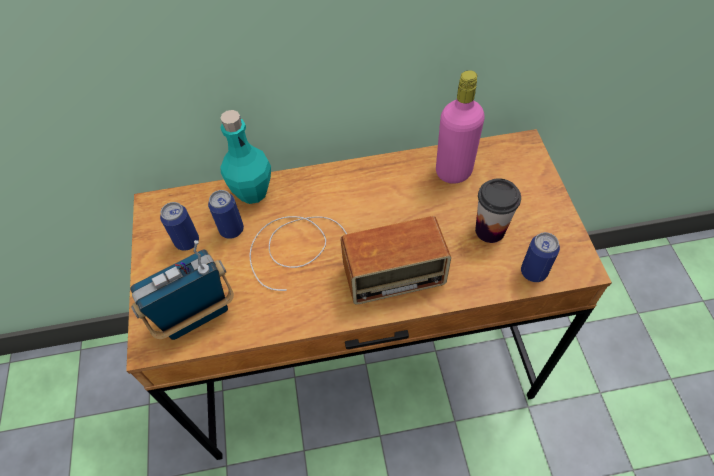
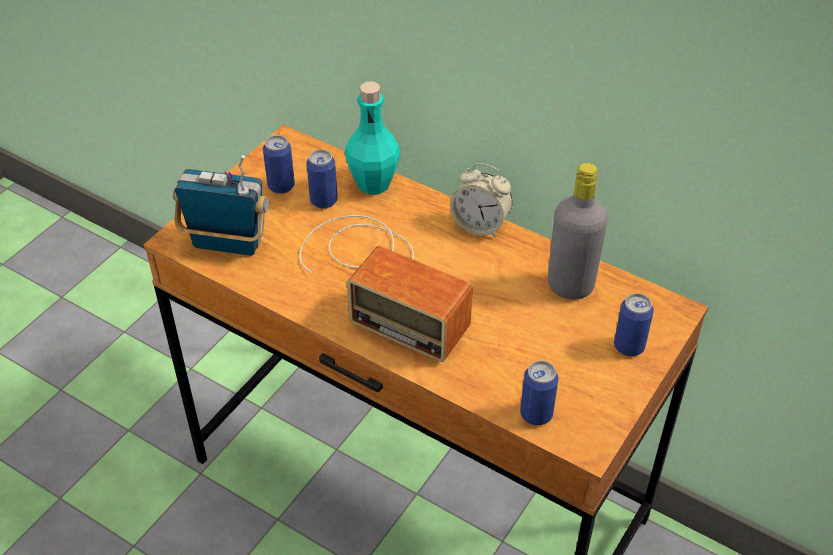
camera: 40 degrees right, 10 degrees down
pink bottle [436,70,485,184] -> grey bottle [548,163,608,300]
cup [475,178,521,243] -> none
none -> alarm clock [450,163,513,237]
none -> can [614,293,654,357]

